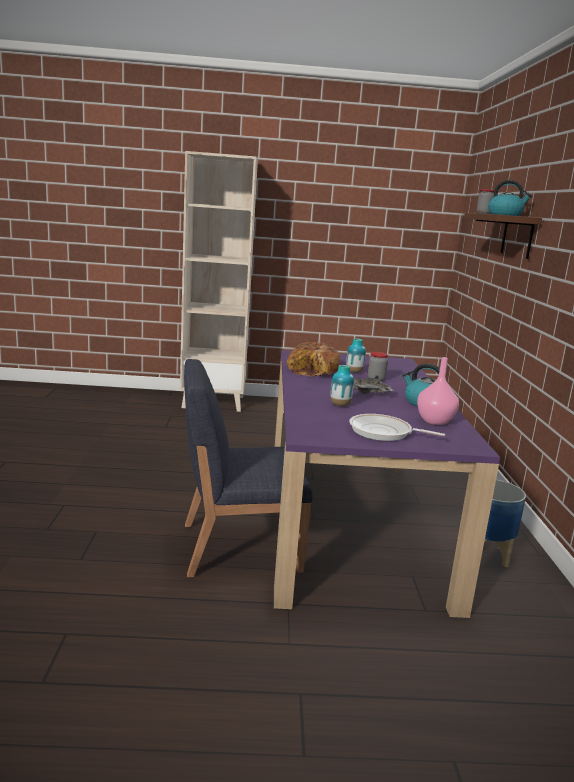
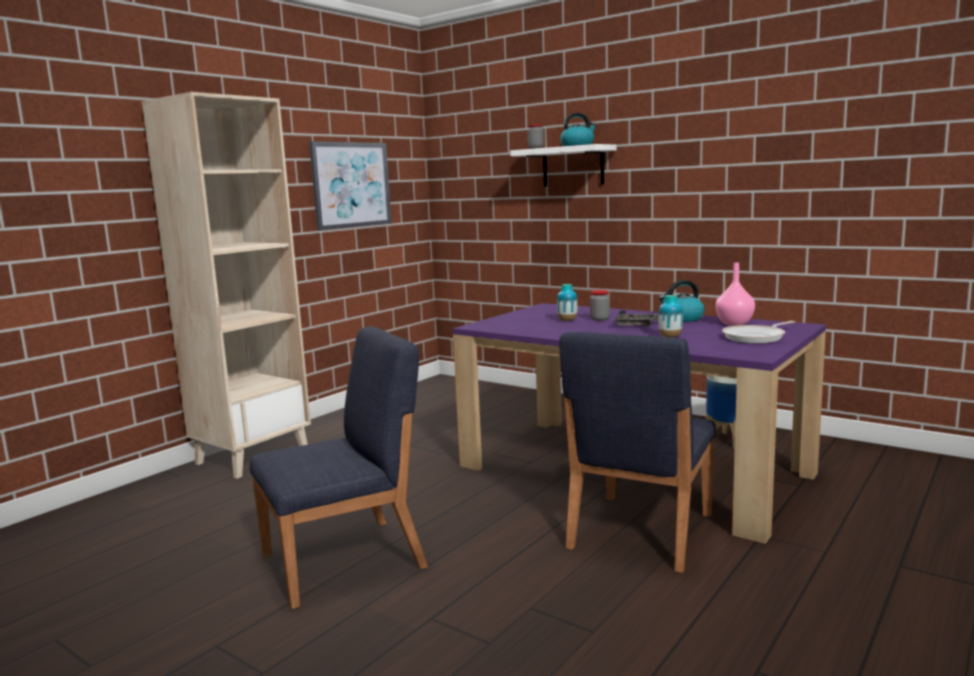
camera: 50 degrees left, 5 degrees down
bread [286,342,340,377] -> none
brown shelf [464,213,542,259] -> white shelf [510,144,617,187]
none -> blue chair [250,326,428,609]
none -> picture [309,141,392,231]

